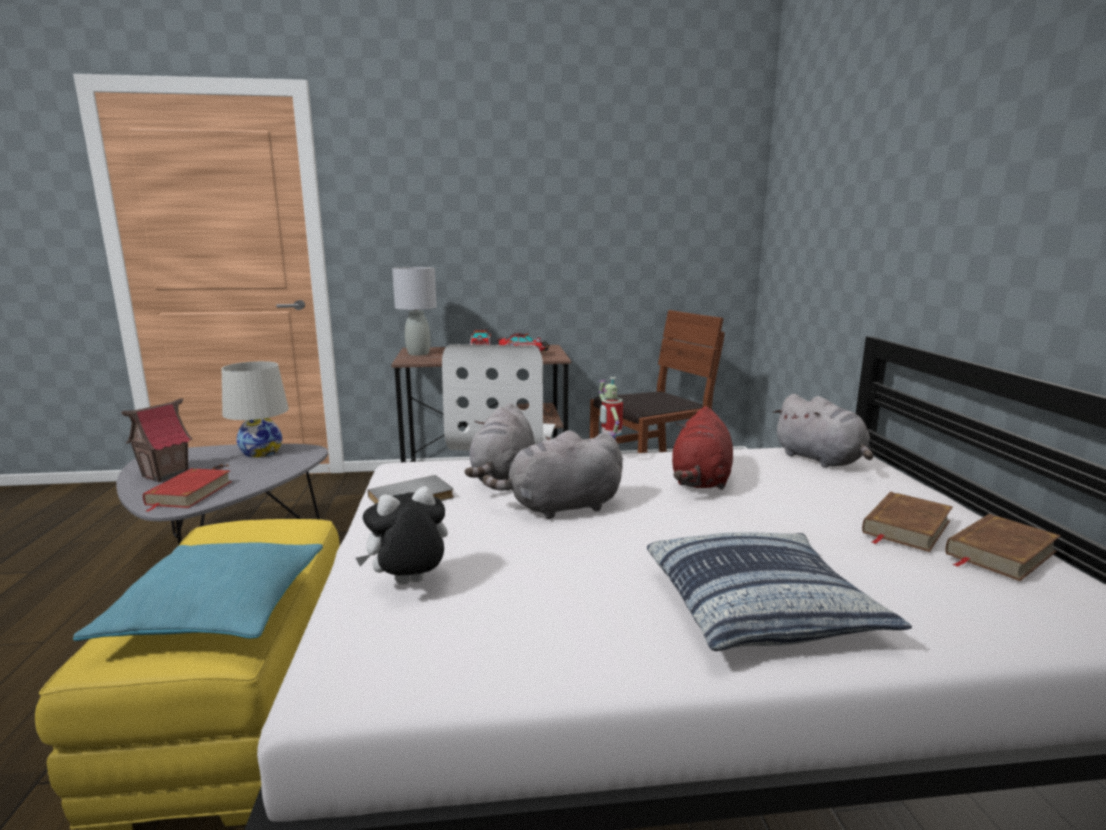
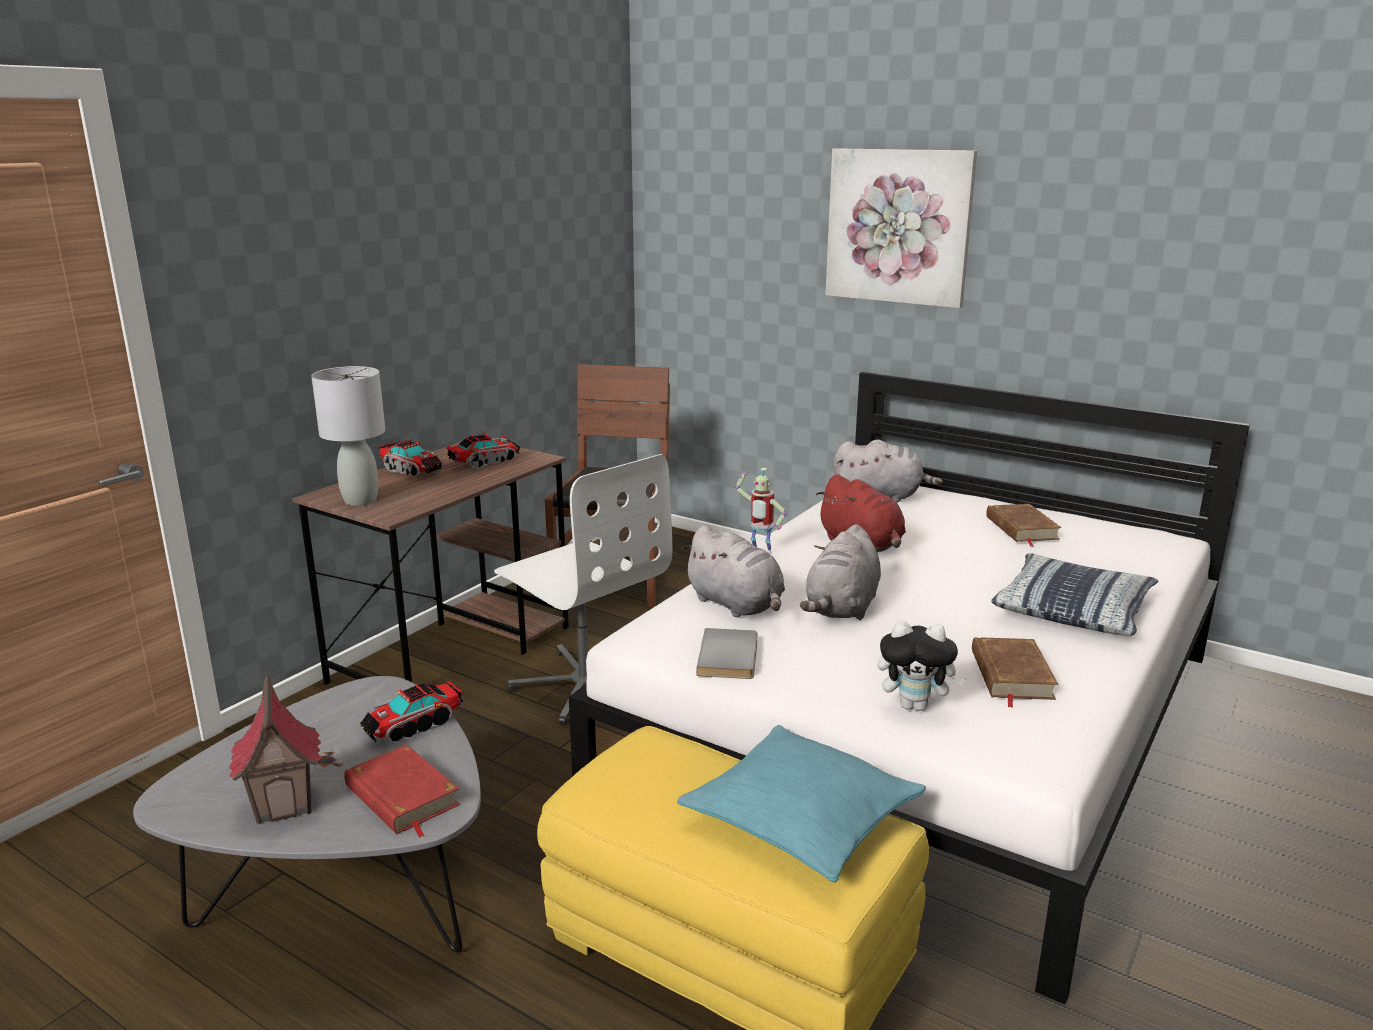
camera: 50 degrees left, 5 degrees up
white table lamp [222,361,289,458] -> none
plush toy [356,486,448,585] -> plush toy turned 90 degrees counterclockwise [878,620,966,711]
brown book [945,514,1061,581] -> brown book moved to [972,637,1058,708]
none -> toy truck [360,681,463,742]
none -> picture [825,148,977,308]

